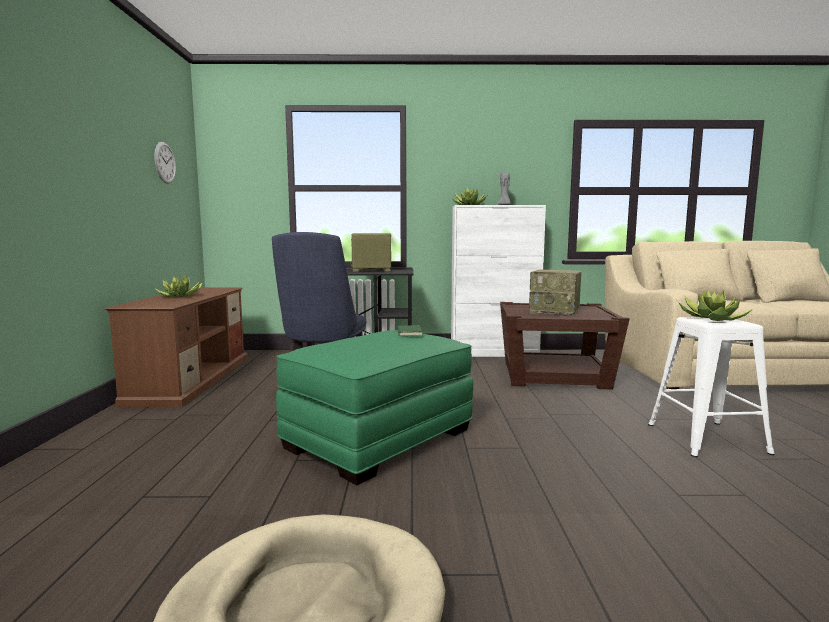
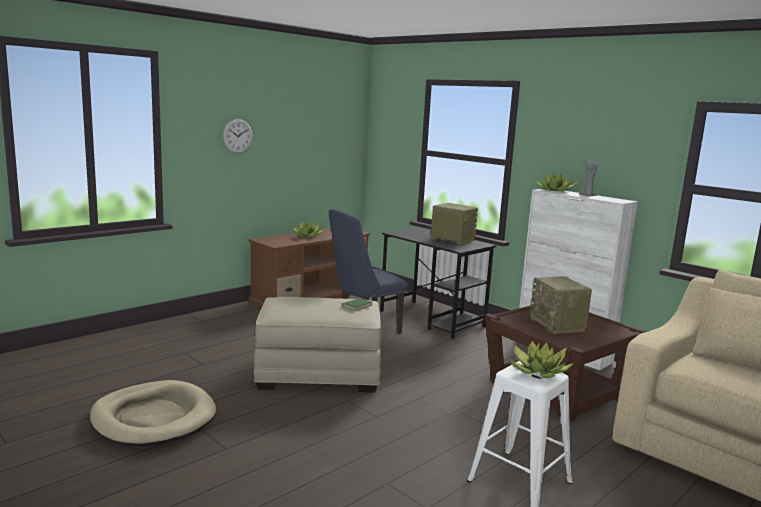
camera: 45 degrees right, 5 degrees up
wall clock [154,142,176,184] -> wall clock moved to [223,119,253,153]
green ottoman [276,330,473,485] -> beige ottoman [254,297,381,393]

